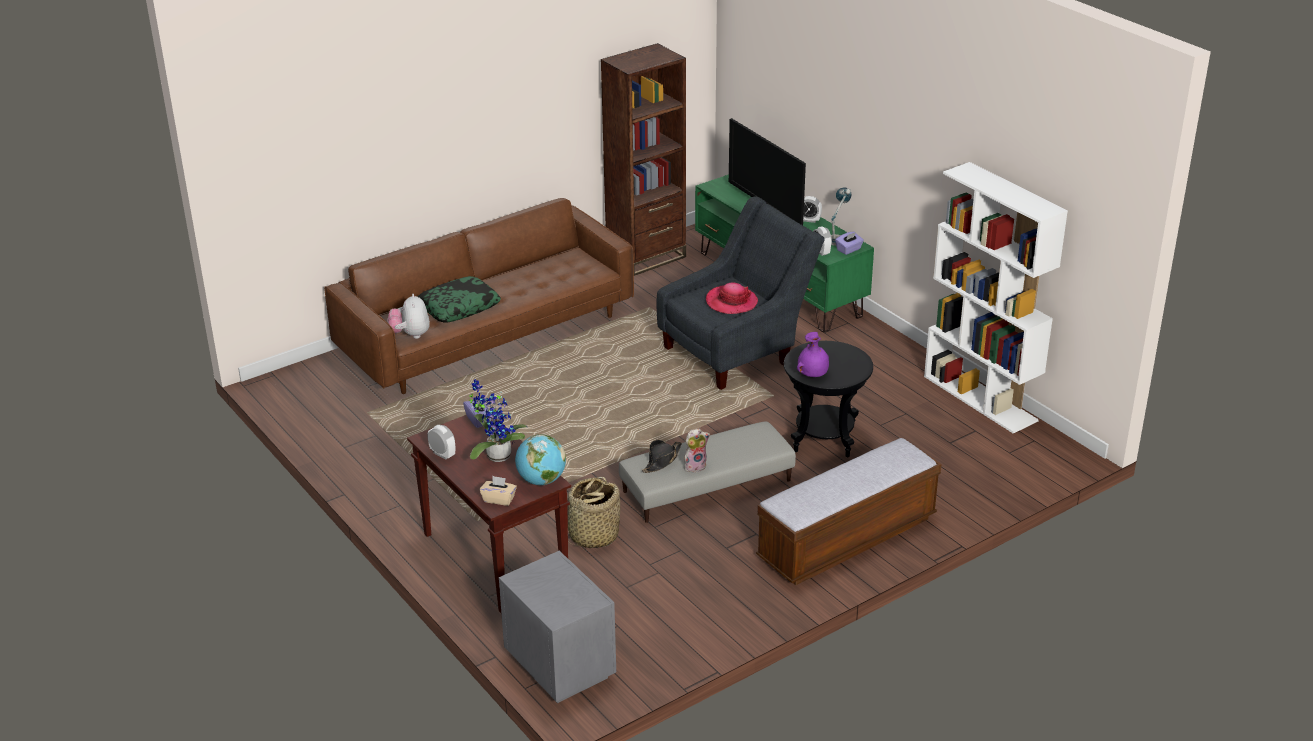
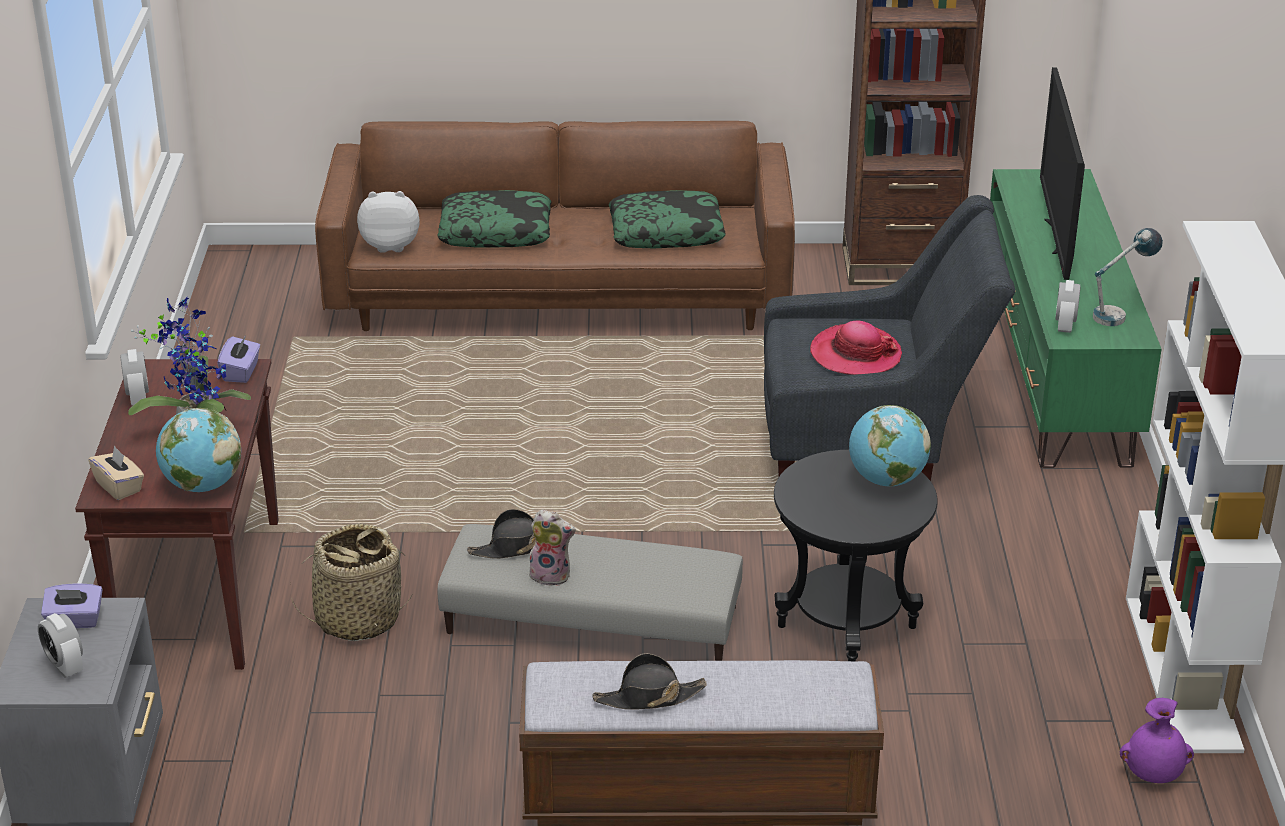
camera: 35 degrees right, 0 degrees up
plush toy [388,294,430,339] -> plush toy turned 60 degrees clockwise [357,191,420,253]
purple vase [797,332,829,377] -> purple vase moved to [1120,698,1194,783]
alarm clock [803,196,822,223] -> alarm clock moved to [38,613,83,678]
purple tissue box [835,232,864,255] -> purple tissue box moved to [41,583,103,628]
none -> black hat [592,653,707,710]
none -> pillow [609,190,726,248]
none -> globe [849,405,931,487]

